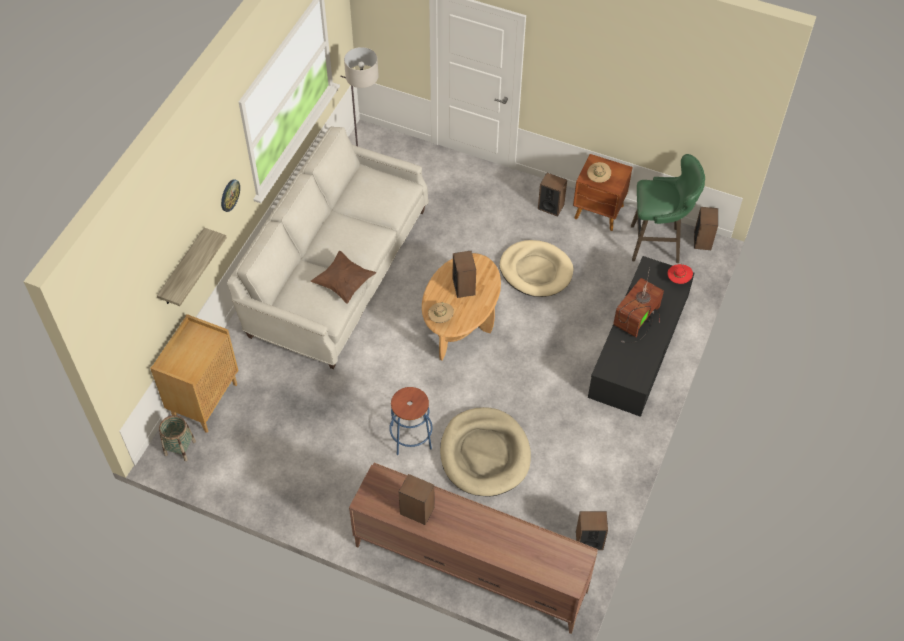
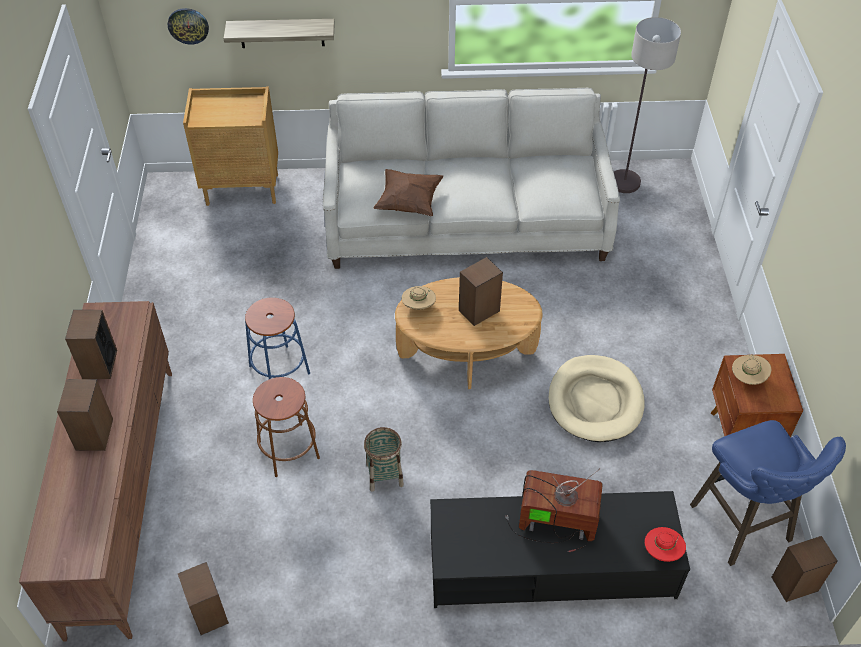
camera: 65 degrees right, 5 degrees down
basket [159,415,196,461] -> basket moved to [364,427,404,492]
wall clock [221,179,240,212] -> wall clock moved to [168,8,209,45]
beige dog bed [440,407,531,497] -> brown stool [253,377,320,477]
speaker [538,173,567,217] -> speaker moved to [57,379,113,451]
green stool [631,154,705,263] -> blue stool [690,420,846,566]

